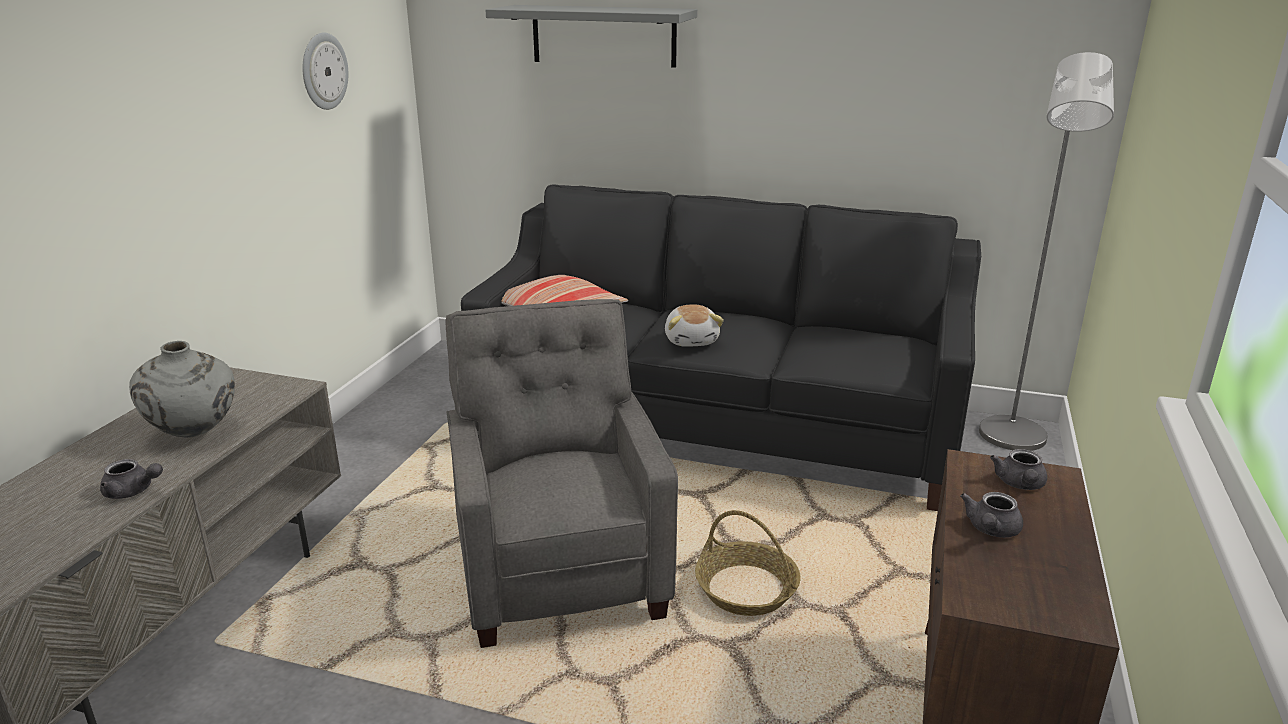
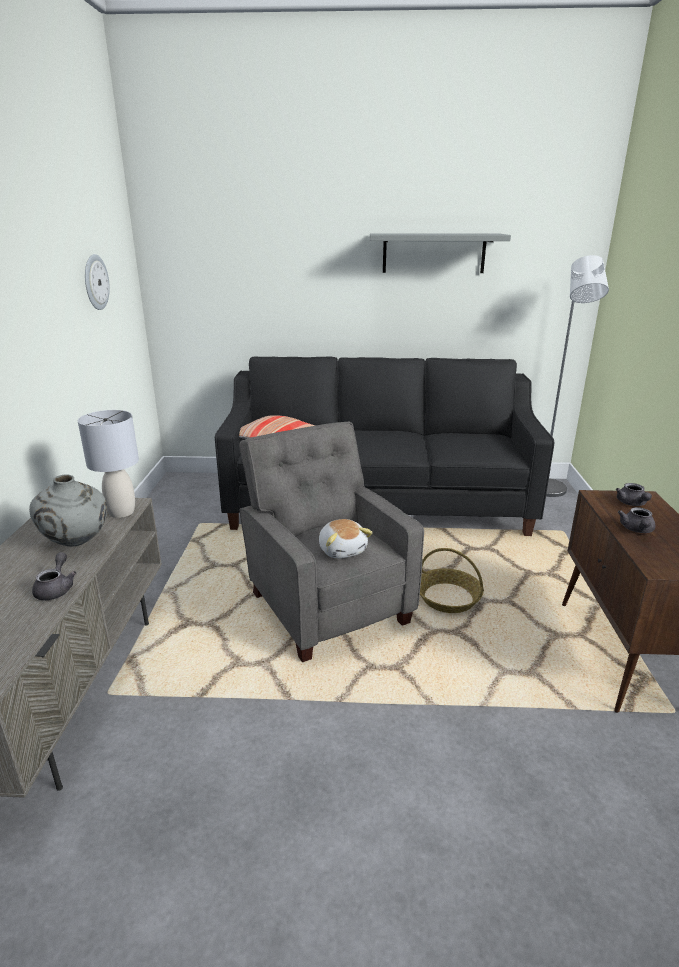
camera: 15 degrees left, 0 degrees up
grey teapot [100,459,163,499] -> grey teapot turned 90 degrees counterclockwise [32,552,76,600]
grey shelf [485,5,697,68] -> grey shelf moved to [370,233,511,273]
plush toy [665,304,724,347] -> plush toy moved to [319,519,373,559]
none -> grey table lamp [78,410,139,518]

